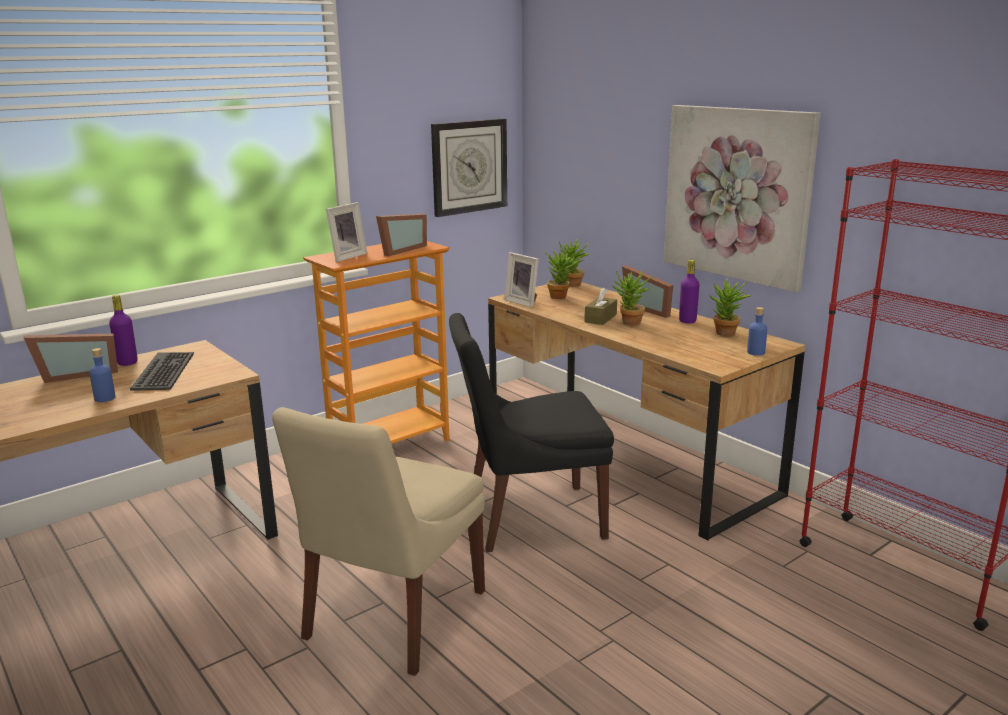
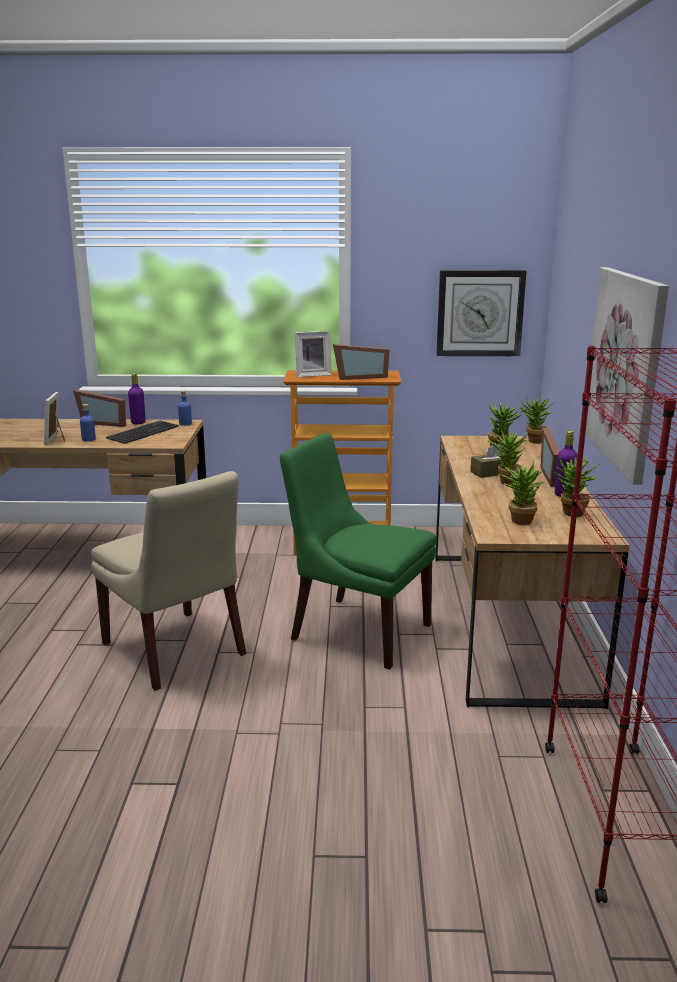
camera: 40 degrees right, 0 degrees up
beige chair [272,407,485,676] -> beige chair turned 105 degrees counterclockwise [91,471,246,691]
black chair [449,313,614,552] -> green chair [280,433,436,670]
picture frame [504,252,539,308] -> picture frame moved to [44,392,65,445]
blue bottle [747,307,767,356] -> blue bottle moved to [178,391,192,426]
none -> potted plant [498,460,545,525]

